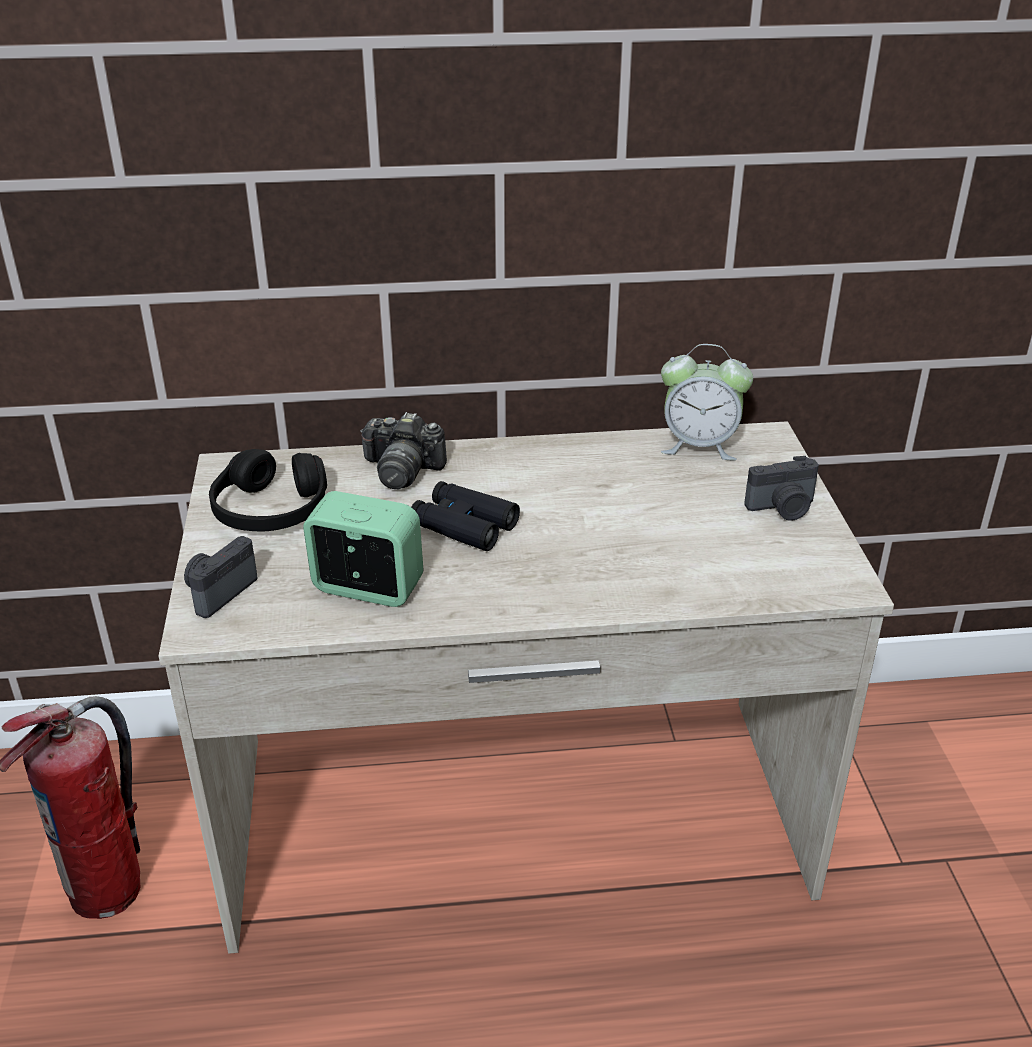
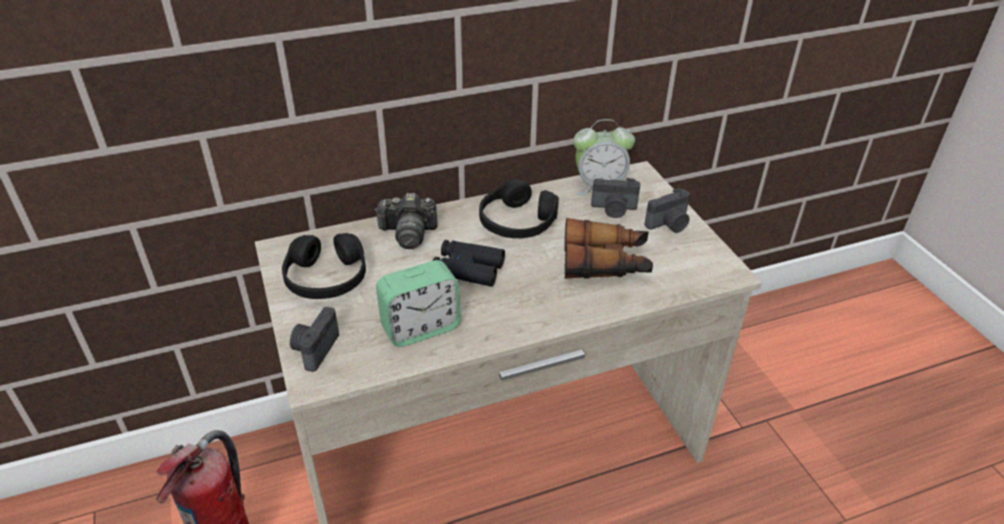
camera: 15 degrees left, 5 degrees up
alarm clock [303,491,423,607] -> alarm clock turned 150 degrees clockwise [376,260,461,347]
none -> black headphones [479,179,559,238]
none -> binoculars [565,218,653,279]
none -> camera [591,178,640,218]

